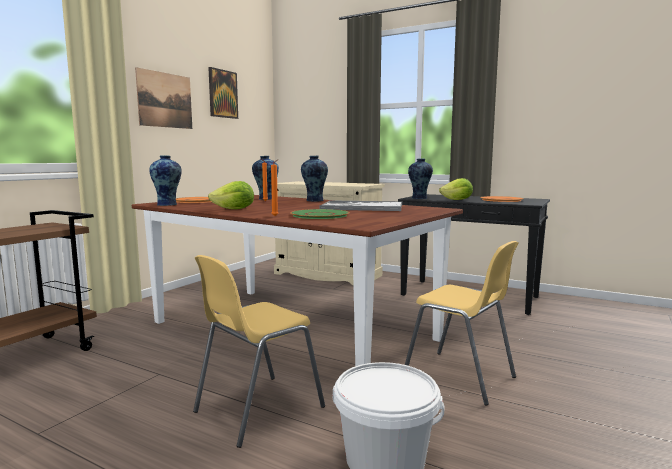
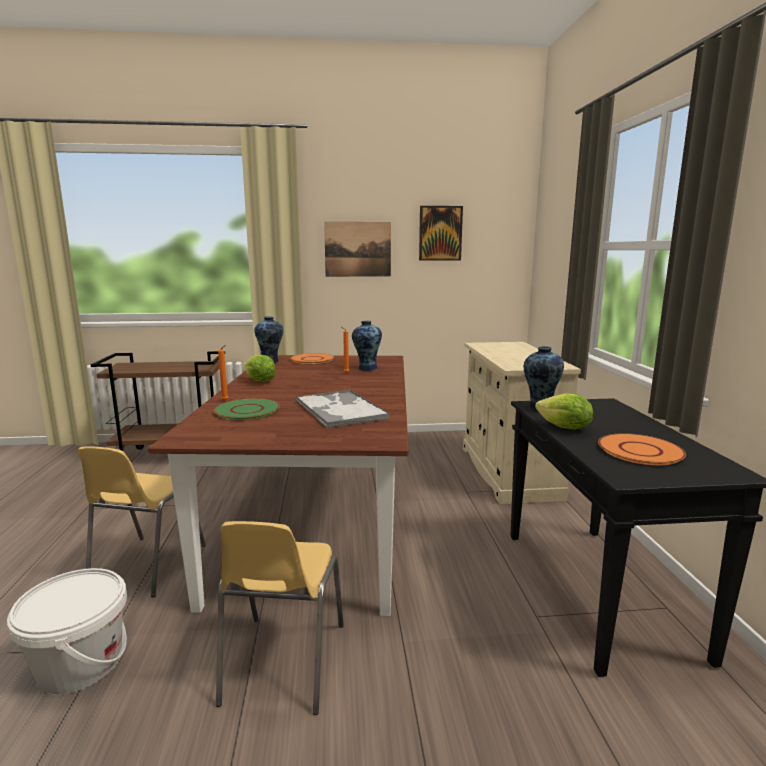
camera: 55 degrees right, 5 degrees up
yellow chair [193,255,325,448] -> yellow chair turned 90 degrees counterclockwise [77,446,206,597]
vase [301,156,328,201] -> none

